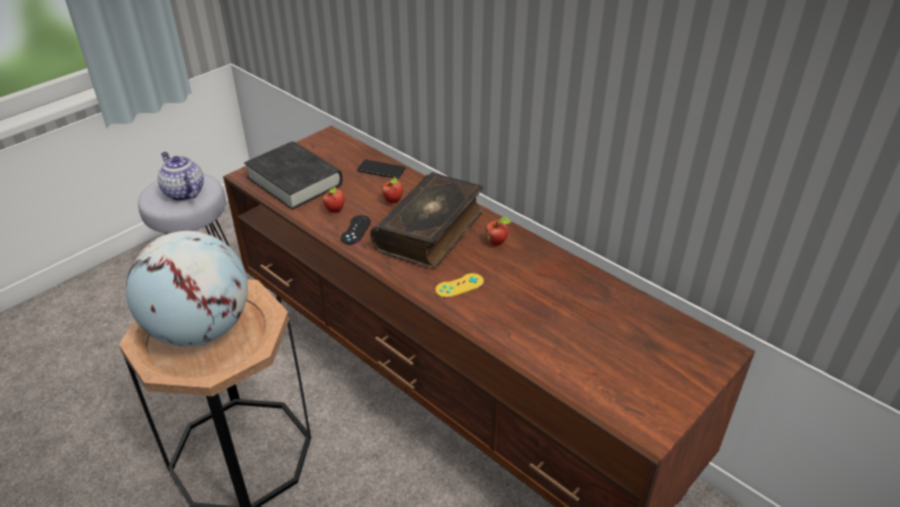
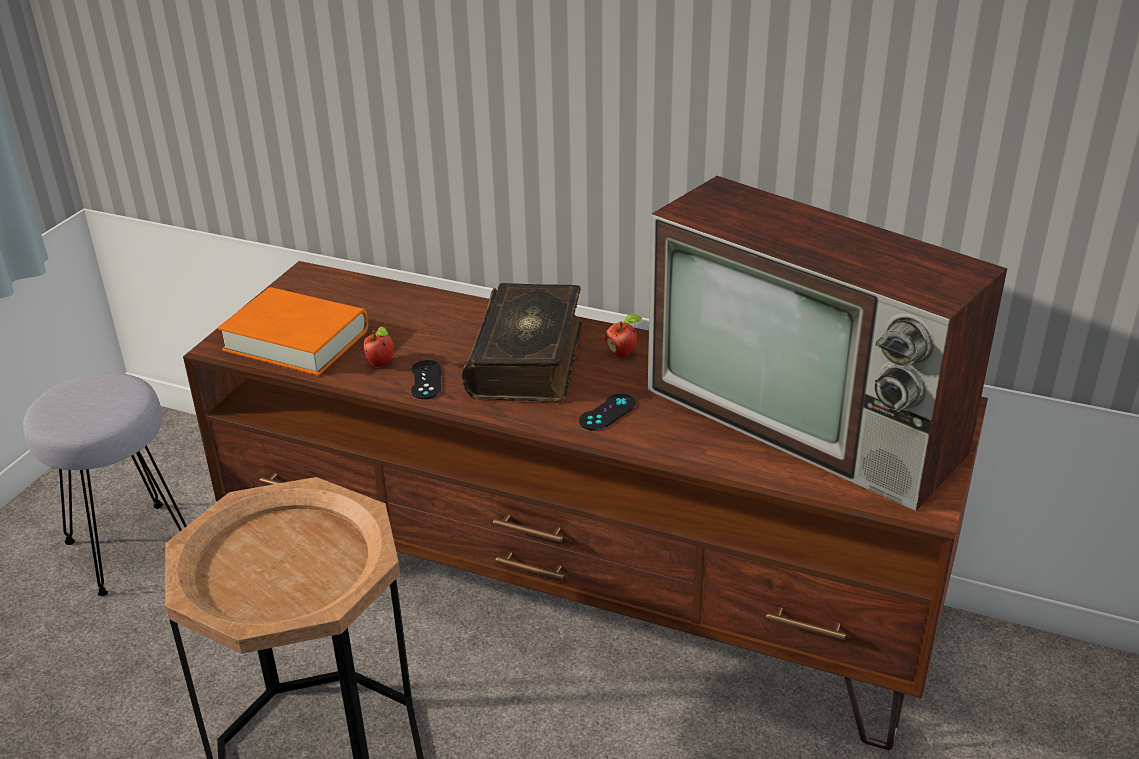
camera: 20 degrees left, 5 degrees down
globe [126,231,248,347] -> none
teapot [158,152,204,201] -> none
black book [244,142,343,210] -> orange book [218,287,368,376]
phone [357,160,406,179] -> none
apple [382,177,403,203] -> none
yellow game controller [435,273,484,298] -> black game controller [579,394,636,431]
none -> television [648,176,1007,511]

